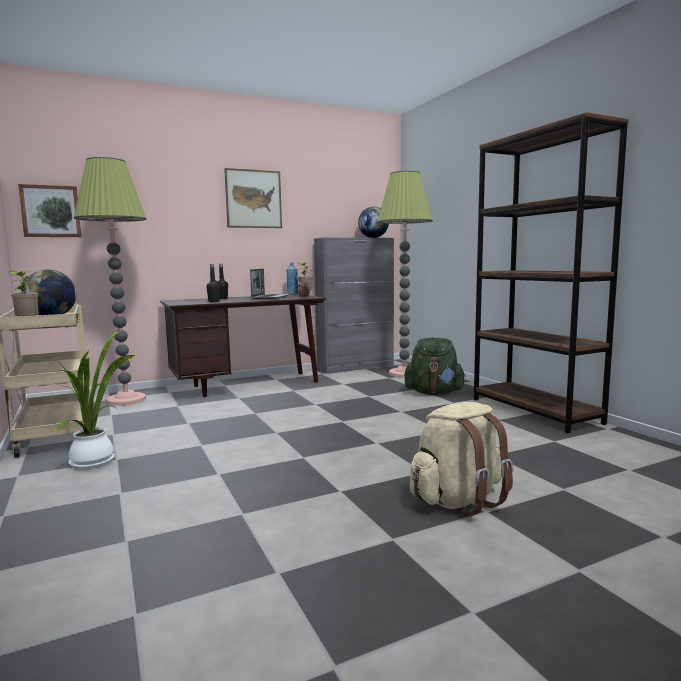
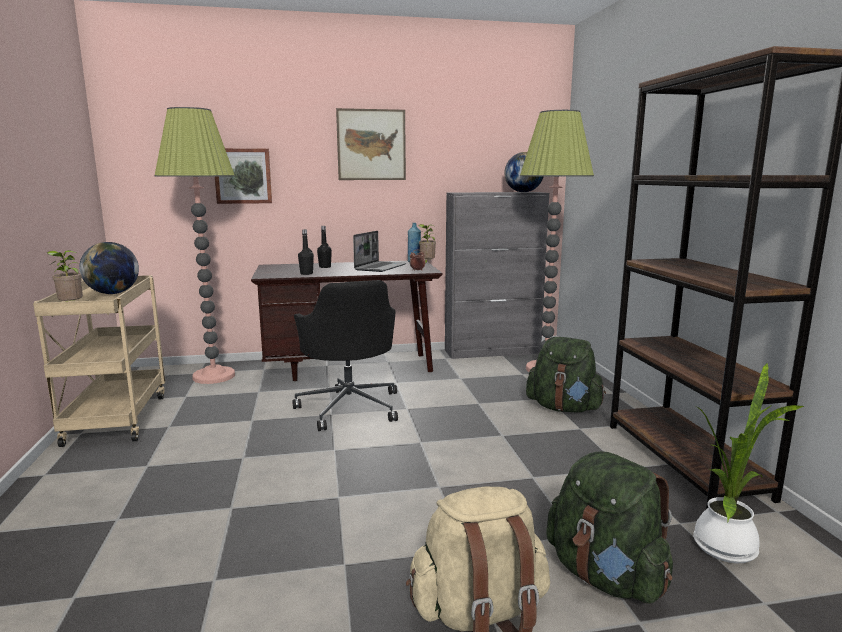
camera: 15 degrees right, 5 degrees up
picture [18,184,81,237] -> picture moved to [215,148,272,204]
potted plant [57,331,134,469] -> potted plant moved to [693,363,805,563]
none -> black office chair [292,280,398,431]
none -> green backpack [546,451,673,604]

